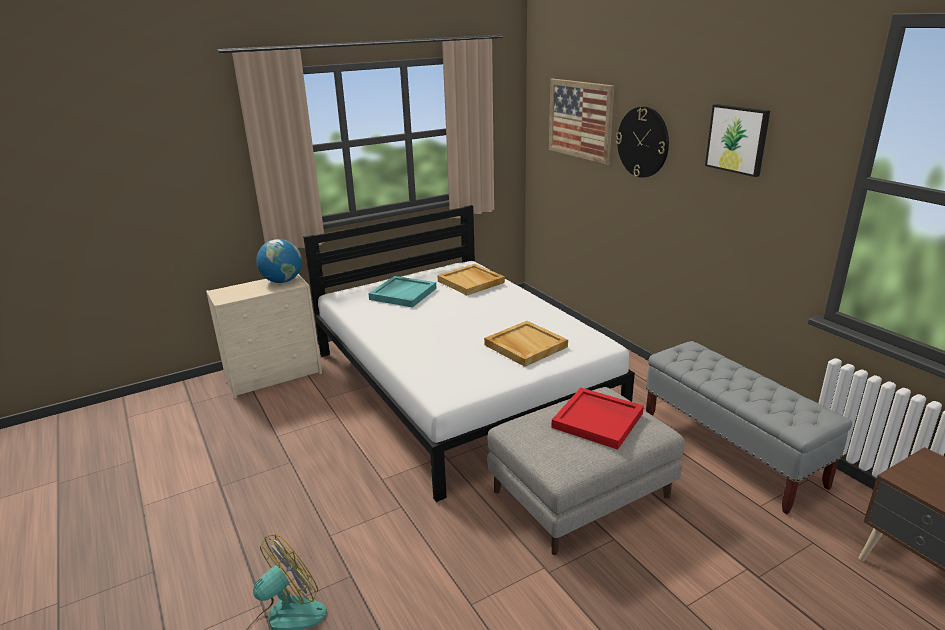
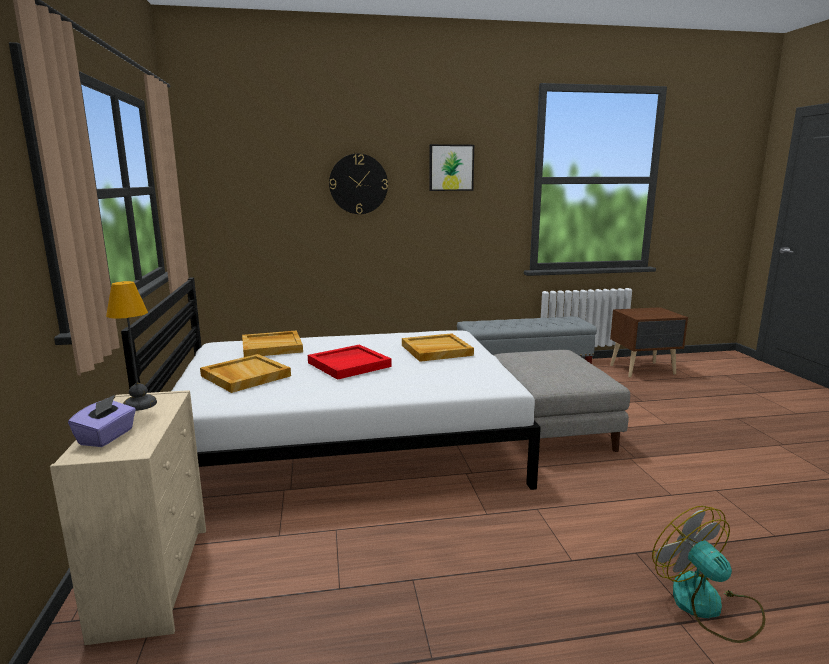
camera: 70 degrees left, 10 degrees down
globe [256,239,302,283] -> table lamp [106,281,157,411]
turquoise tray [368,276,437,307] -> beige tray [200,354,291,393]
picture [549,79,615,165] -> none
red tray [551,388,644,450] -> red tray moved to [308,345,392,380]
none -> purple tissue box [68,395,136,447]

